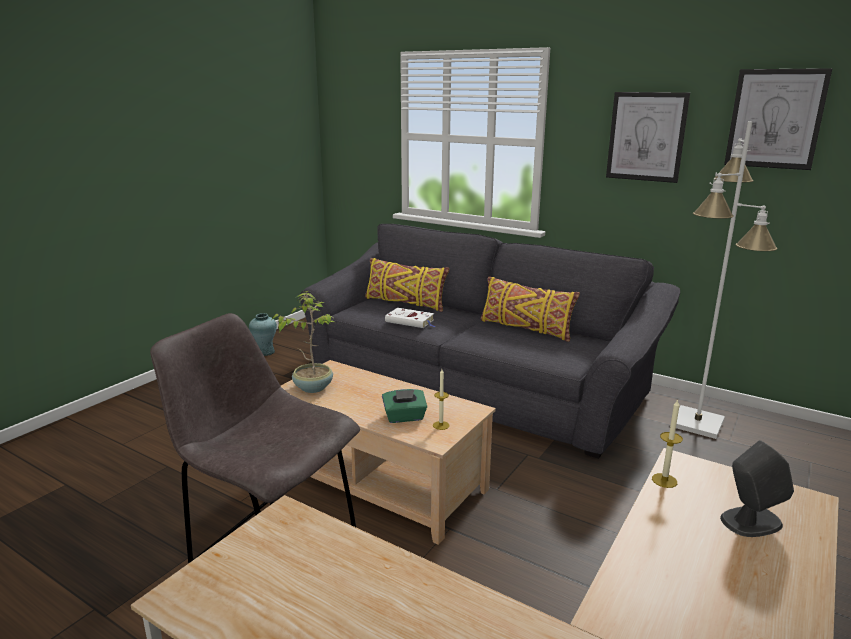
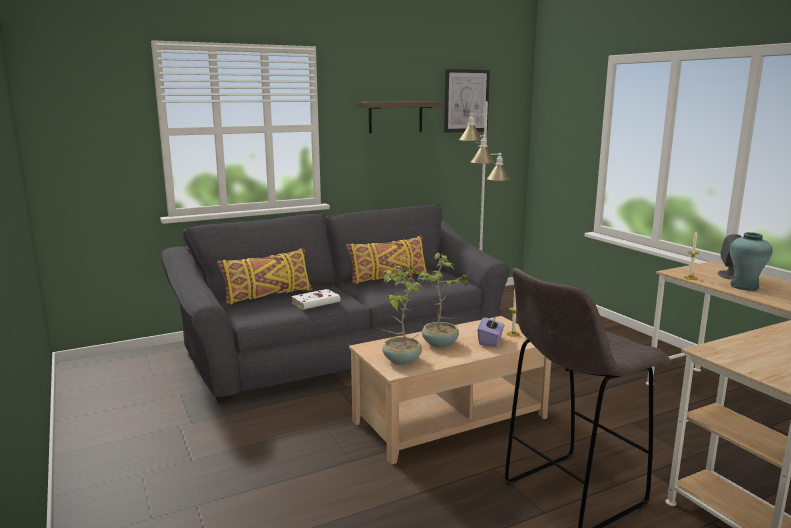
camera: 60 degrees left, 5 degrees down
turquoise vase [249,313,277,356] -> turquoise vase moved to [730,232,772,291]
green tissue box [382,389,427,423] -> purple tissue box [478,315,505,347]
picture [606,92,690,183] -> shelf [358,101,445,133]
none -> potted plant [417,253,473,348]

